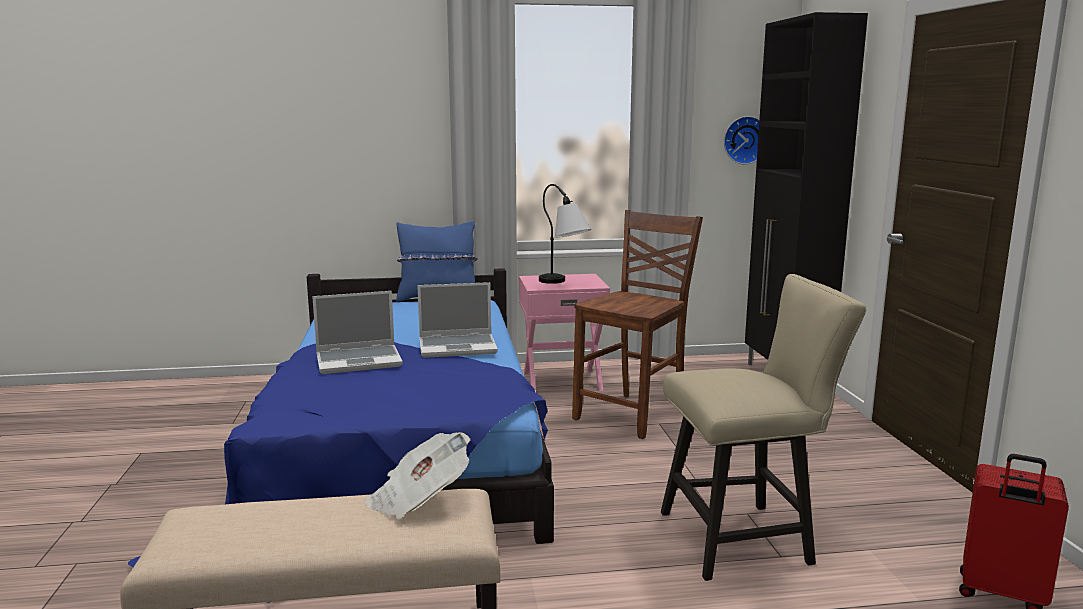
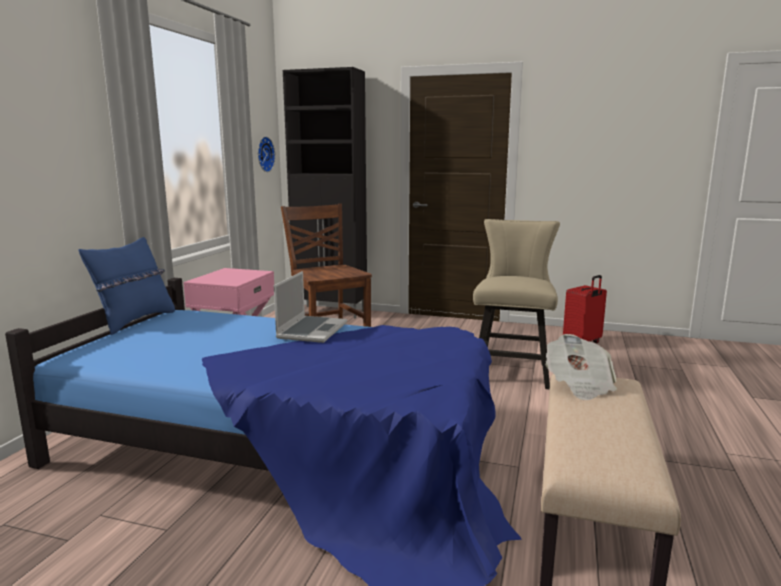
camera: 65 degrees left, 0 degrees up
laptop [312,291,403,374] -> none
table lamp [539,184,591,284] -> none

